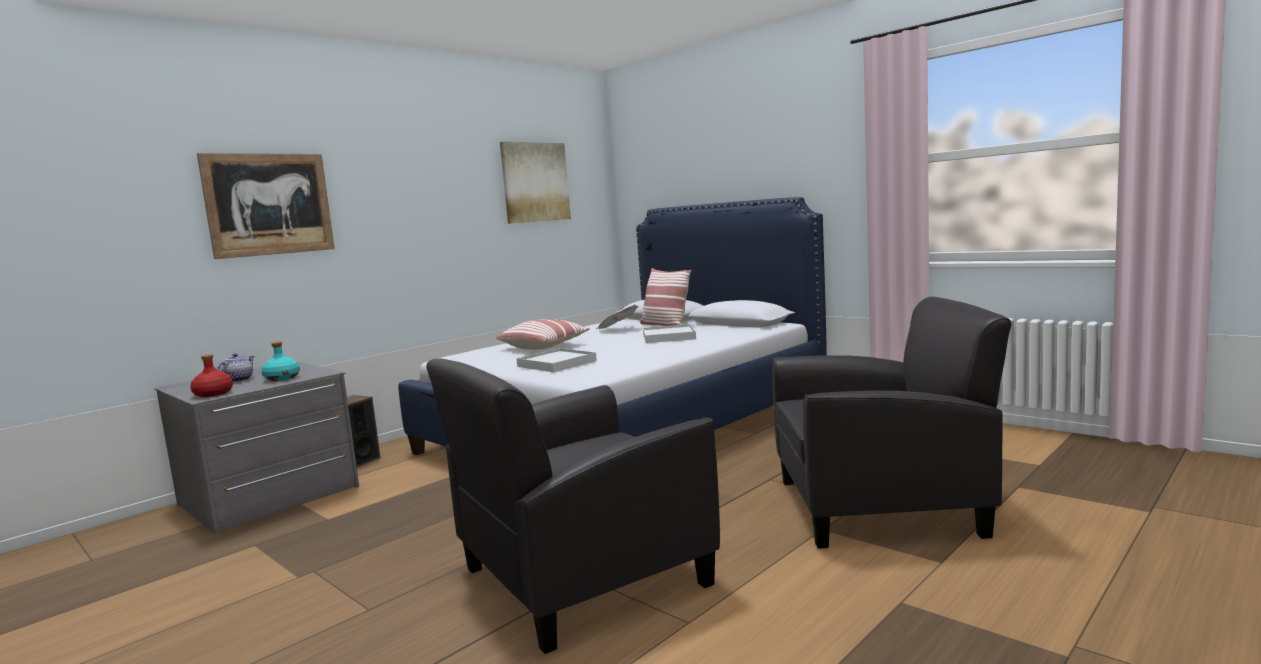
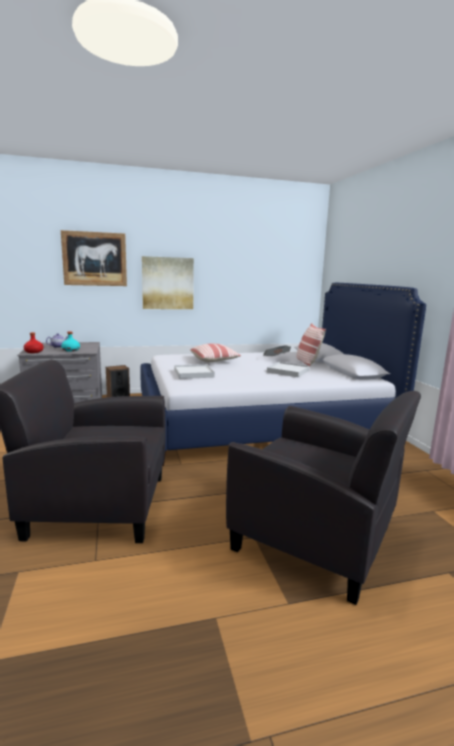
camera: 30 degrees right, 5 degrees up
picture [500,142,571,224] -> picture moved to [142,256,194,309]

